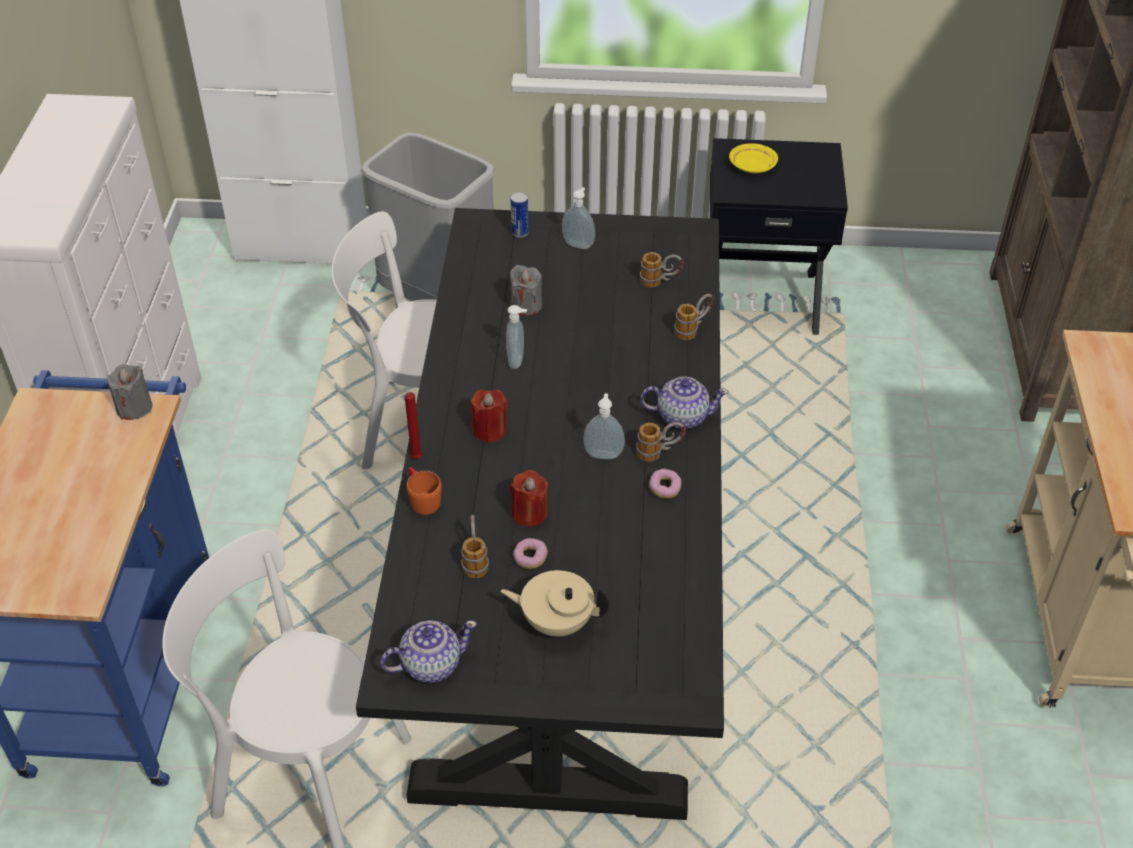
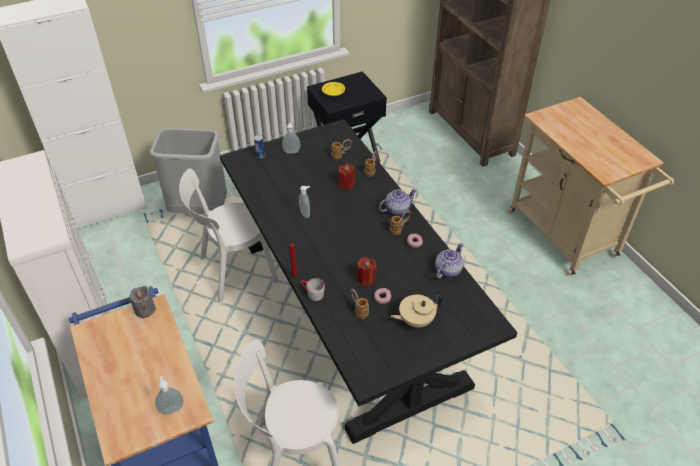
camera: 30 degrees left, 0 degrees up
teapot [380,620,477,683] -> teapot moved to [435,243,464,279]
orange mug [406,467,442,515] -> grey mug [301,278,325,301]
red candle [470,390,508,443] -> red candle moved to [338,164,355,189]
grey candle [510,265,542,316] -> none
soap dispenser [583,393,625,459] -> soap dispenser moved to [155,376,184,415]

